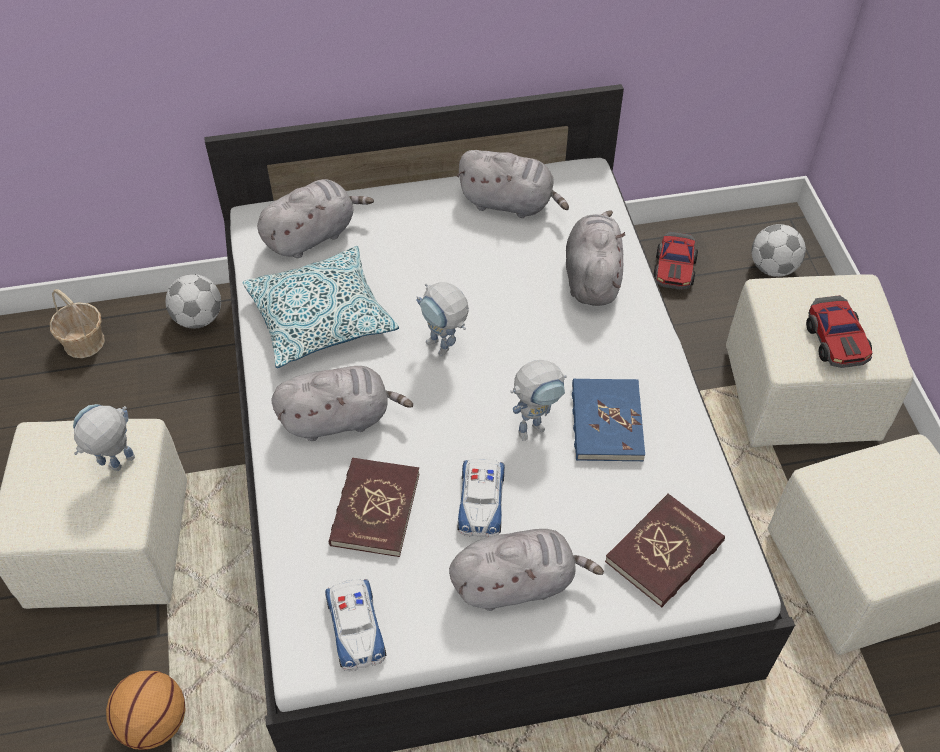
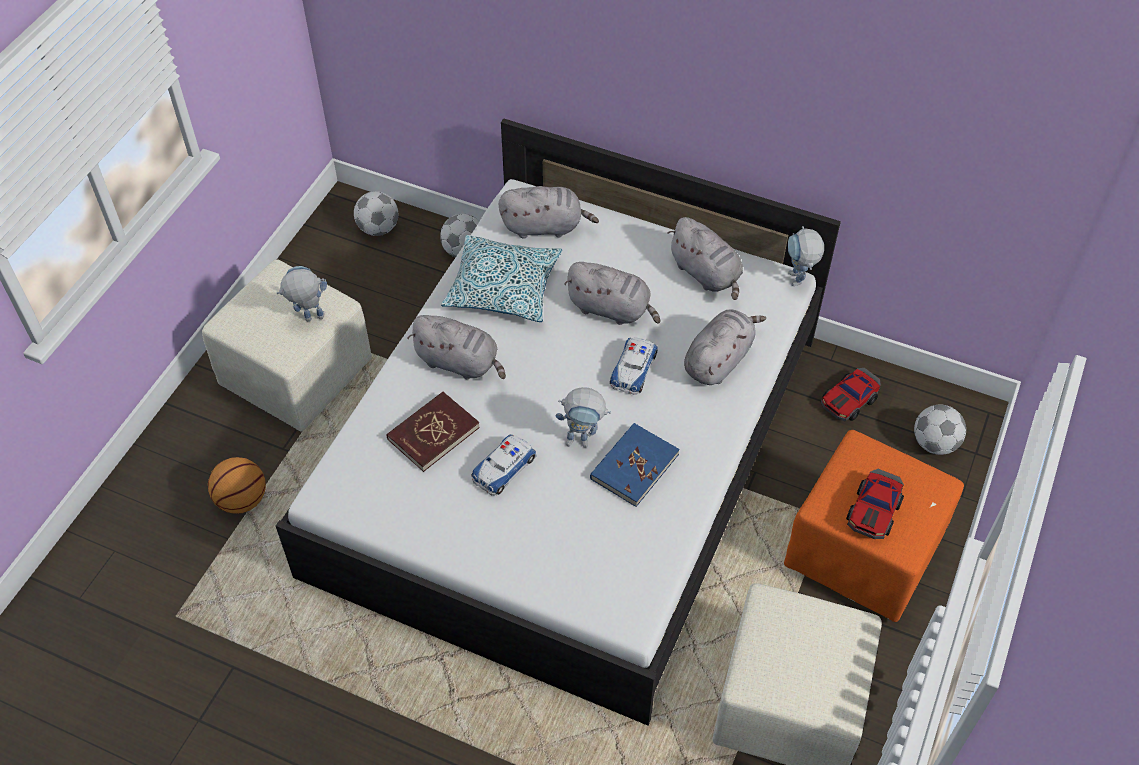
camera: 35 degrees right, 0 degrees up
basket [50,289,105,358] -> football [354,191,398,236]
toy car [325,579,386,671] -> toy car moved to [610,337,658,395]
toy robot [416,282,469,356] -> toy robot moved to [788,226,824,286]
grey plush toy [449,529,604,611] -> grey plush toy moved to [564,262,660,325]
red book [605,494,725,608] -> none
beige ottoman [726,274,913,447] -> orange ottoman [784,430,964,622]

